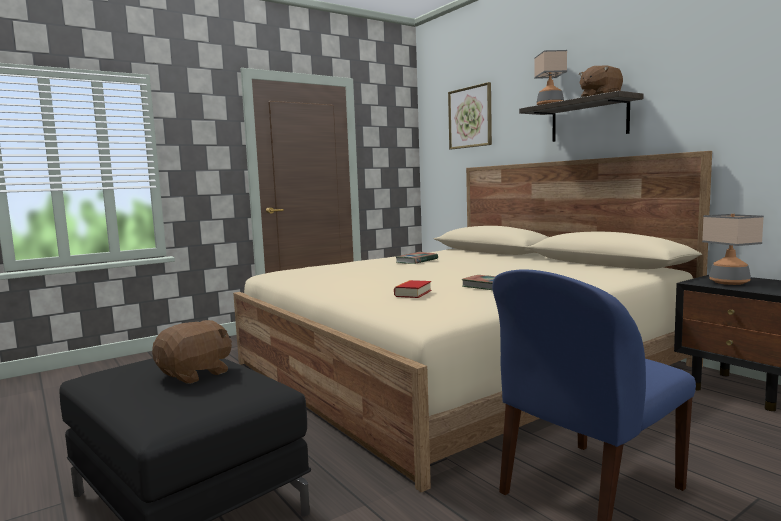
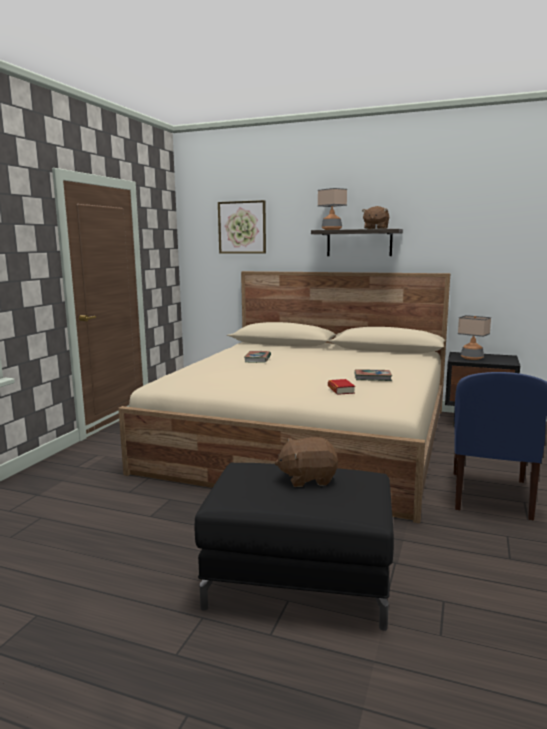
camera: 35 degrees left, 5 degrees up
brown plush toy [152,320,232,384] -> brown plush toy turned 105 degrees counterclockwise [275,437,338,487]

